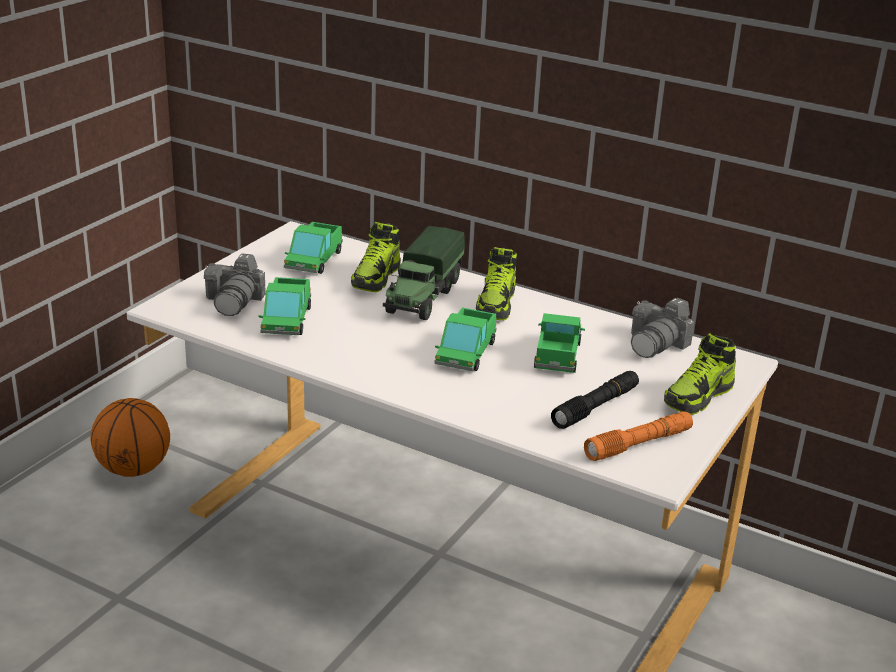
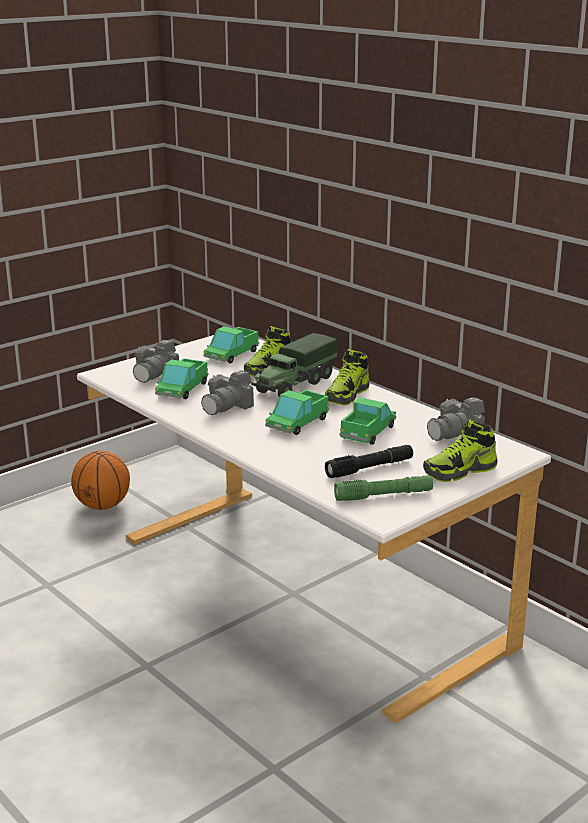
camera: 20 degrees right, 5 degrees down
orange flashlight [584,412,693,461] -> green flashlight [334,475,433,501]
none -> camera [201,370,254,415]

